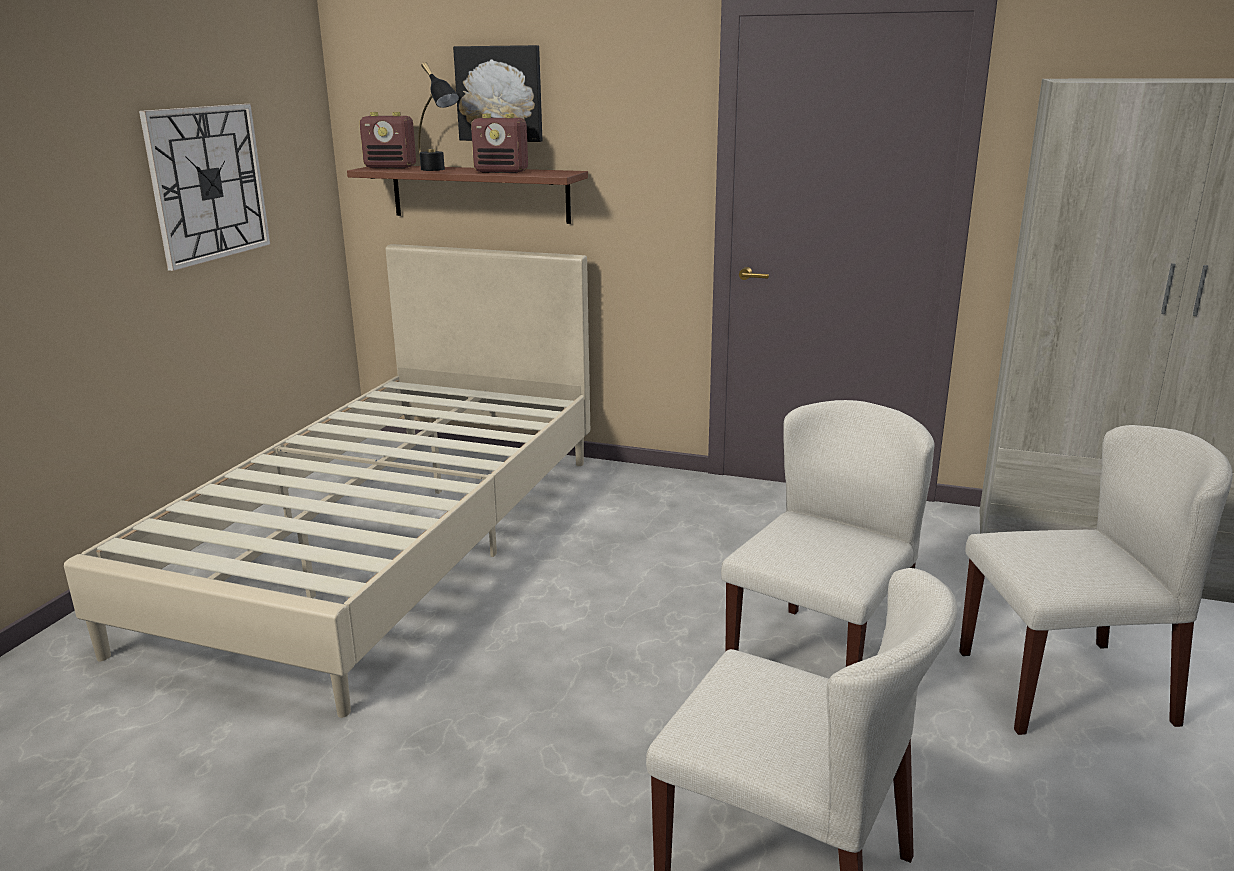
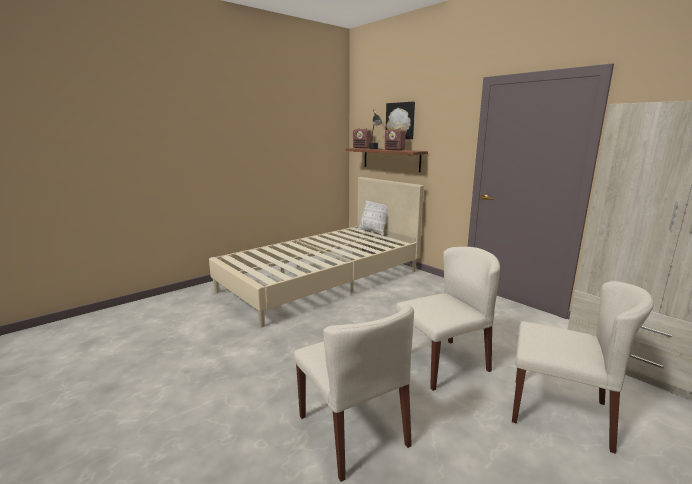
camera: 30 degrees right, 5 degrees down
wall clock [139,104,270,271] -> none
none -> pillow [358,200,388,236]

